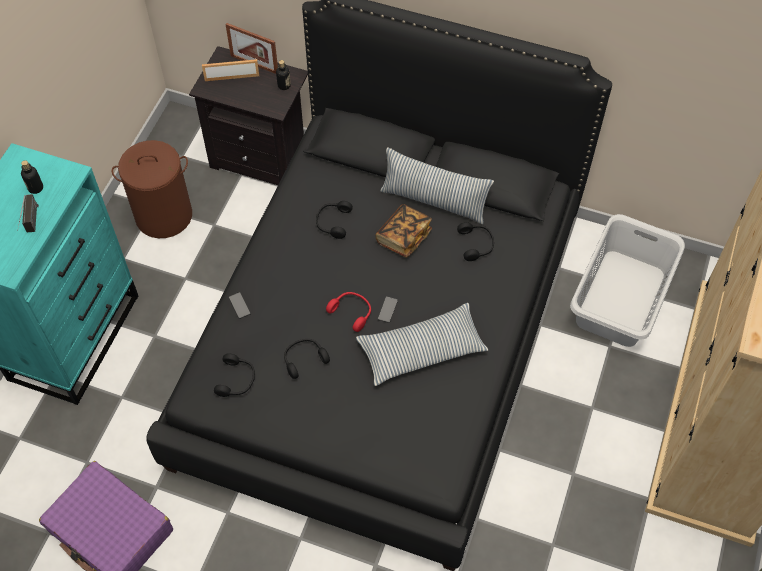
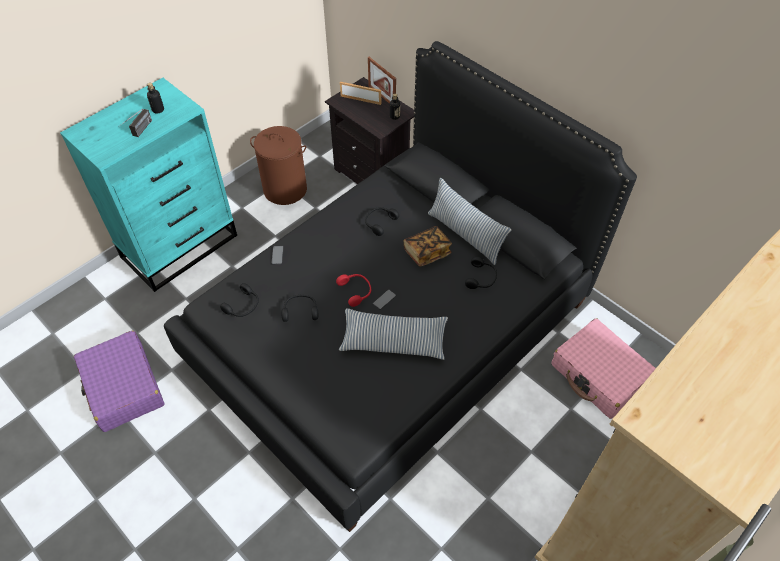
camera: 25 degrees right, 5 degrees down
grey laundry basket [570,214,685,347] -> pink suitcase [552,318,656,419]

